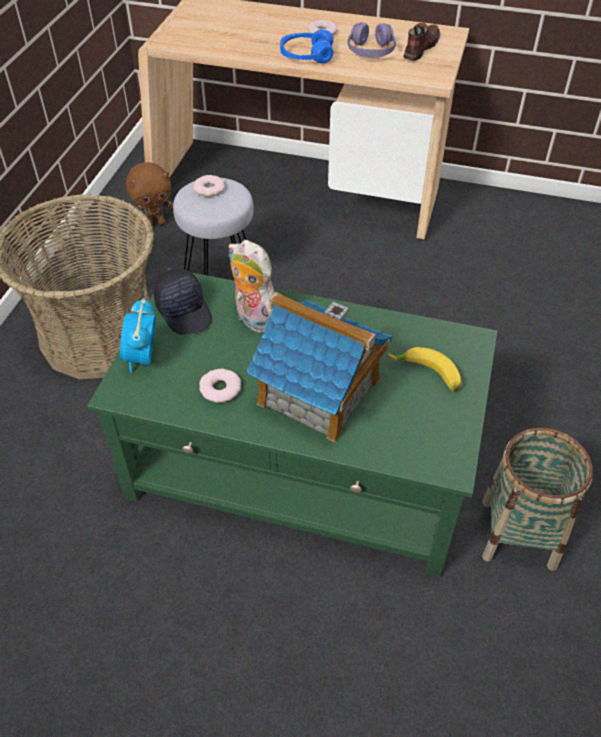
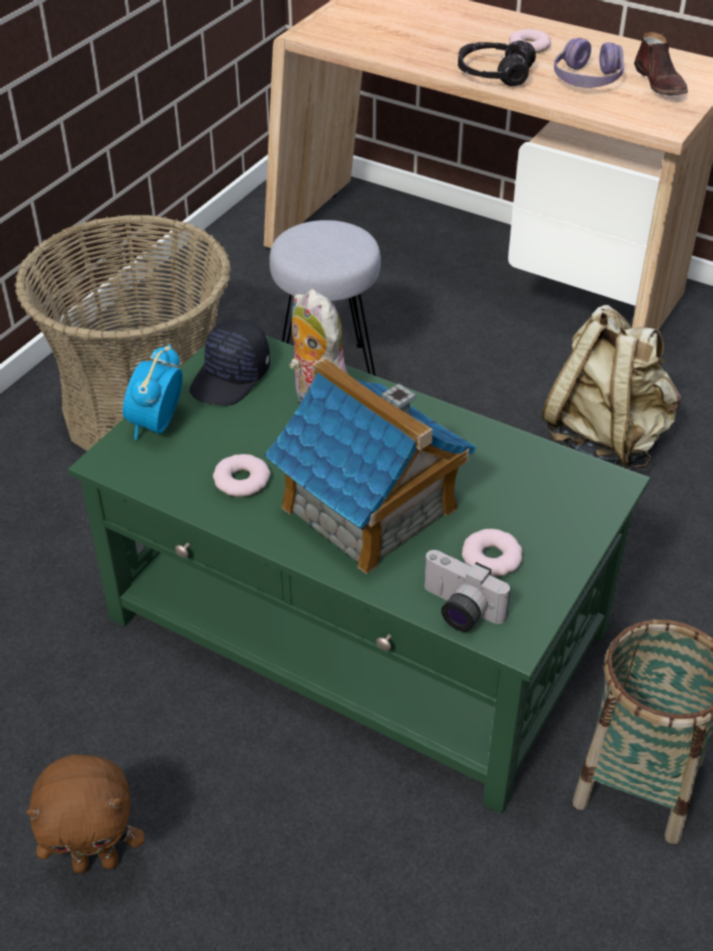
camera: 15 degrees right, 5 degrees down
brown plush toy [126,162,173,227] -> brown plush toy moved to [26,755,144,873]
black cap [153,268,212,335] -> black cap turned 45 degrees clockwise [190,319,270,406]
donut [193,175,225,197] -> donut moved to [462,529,522,577]
blue headphones [280,29,333,63] -> black headphones [458,40,536,86]
banana [388,347,462,392] -> none
brown shoe [403,23,440,61] -> brown shoe turned 120 degrees clockwise [634,32,688,96]
none -> camera [424,550,510,632]
none -> beige backpack [541,305,681,469]

